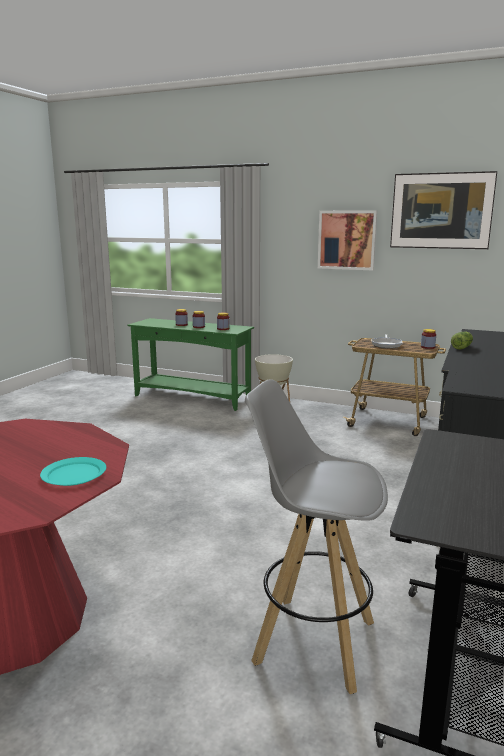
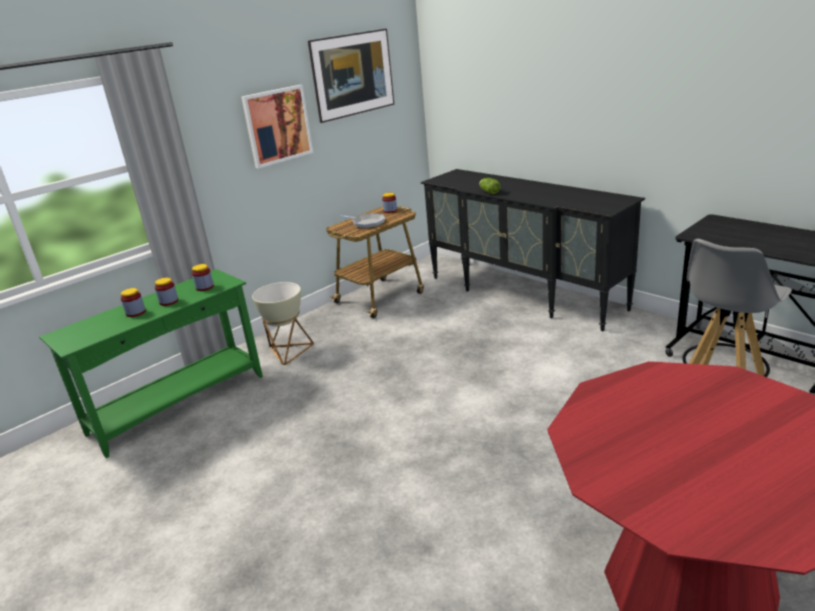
camera: 65 degrees left, 10 degrees up
turquoise plate [40,457,106,486] -> none

